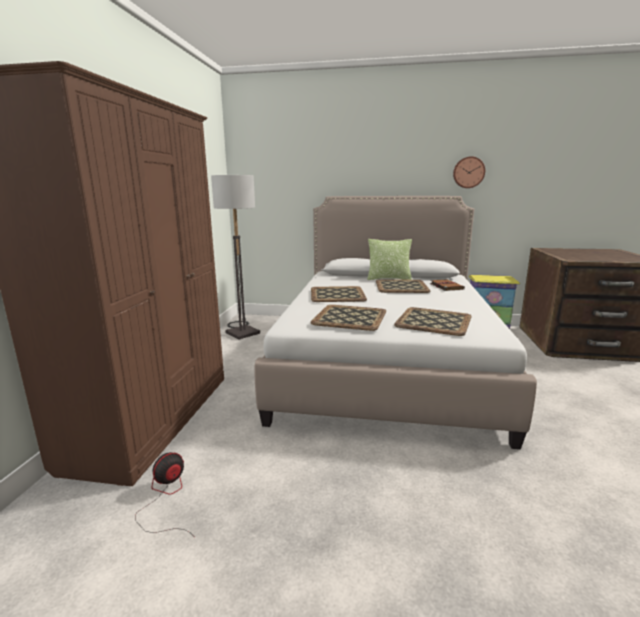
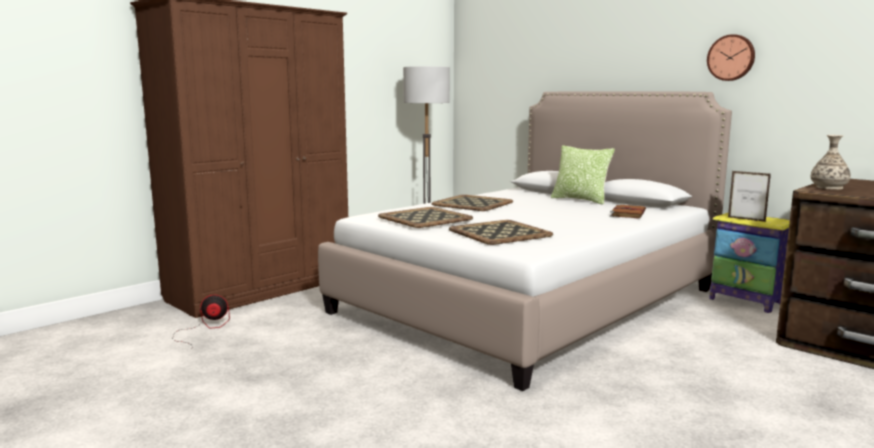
camera: 35 degrees right, 5 degrees down
tray [376,279,431,293] -> none
none -> picture frame [728,171,771,222]
none -> vase [811,135,851,190]

